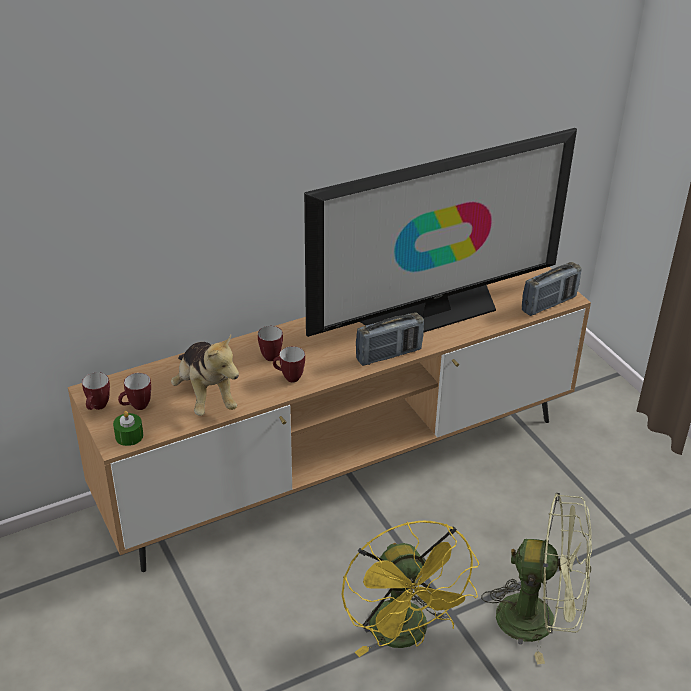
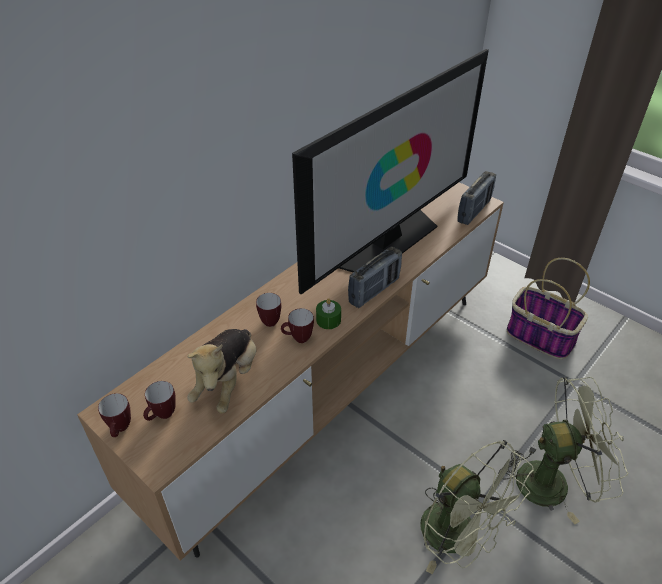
camera: 20 degrees left, 5 degrees up
green candle [113,411,143,446] -> green candle moved to [316,298,341,329]
plush toy [171,335,239,415] -> plush toy turned 60 degrees clockwise [187,329,256,413]
yellow fan [341,521,479,657] -> green fan [420,440,534,575]
none -> basket [507,258,590,359]

